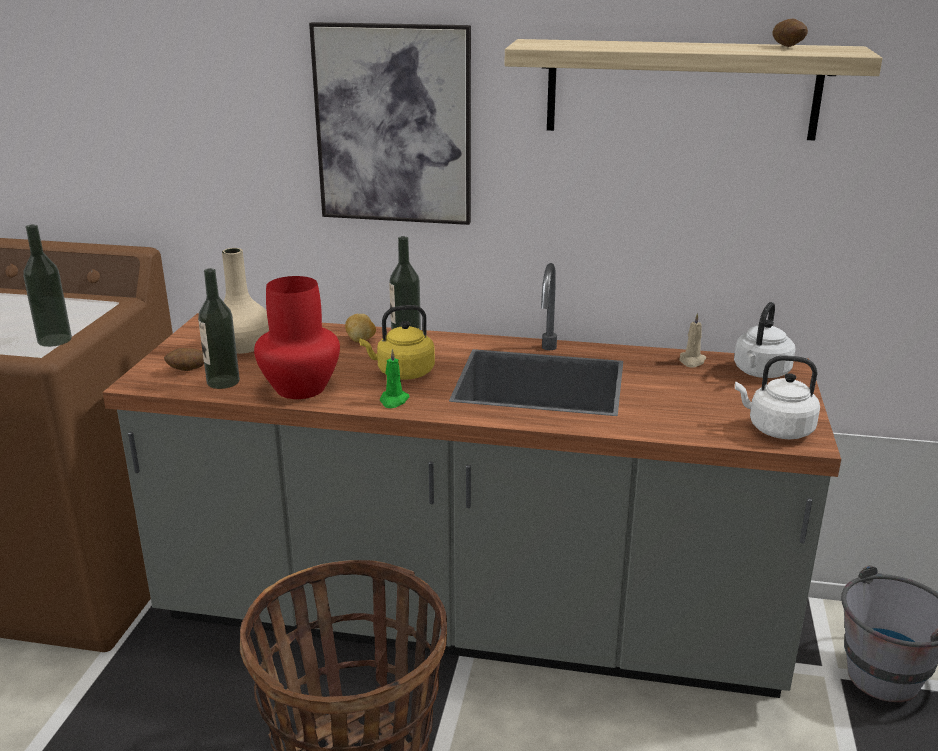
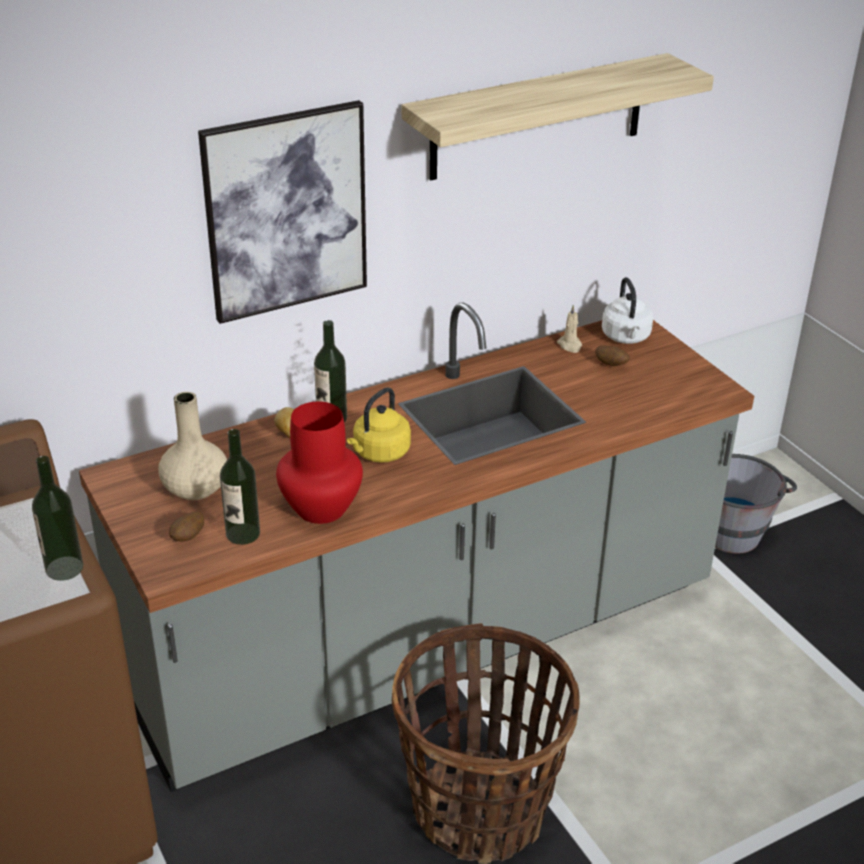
camera: 40 degrees left, 10 degrees up
green candle [380,349,410,408] -> none
white kettle [735,355,820,439] -> none
potato [772,19,808,47] -> potato moved to [595,345,630,366]

